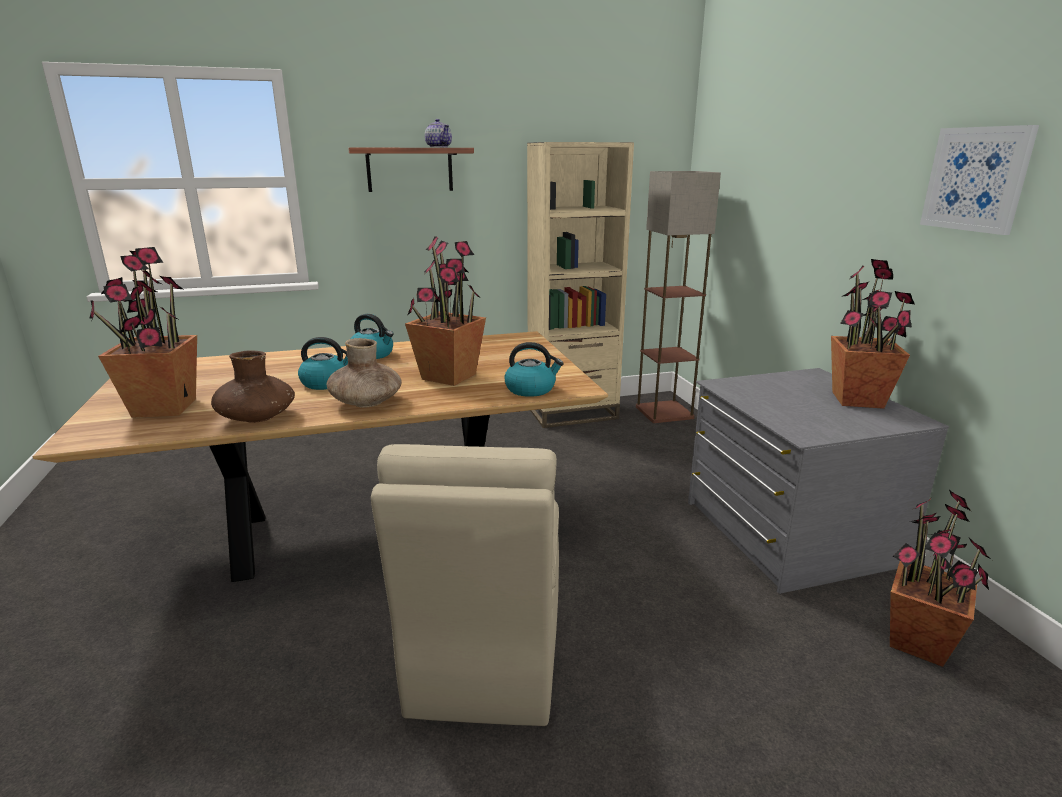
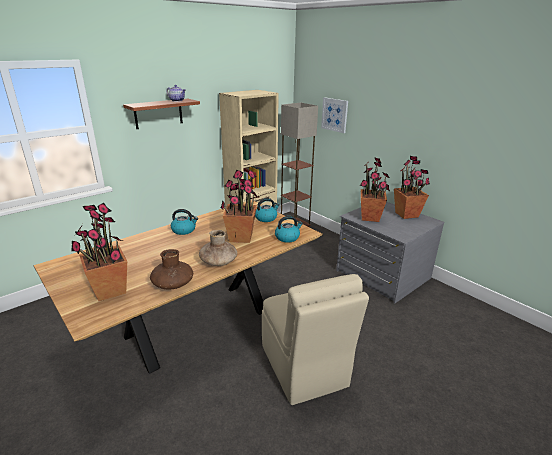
camera: 25 degrees left, 5 degrees up
kettle [298,337,348,390] -> kettle moved to [255,198,280,222]
potted plant [890,490,992,667] -> potted plant moved to [360,157,390,222]
picture [920,125,1039,235] -> picture moved to [321,97,348,133]

